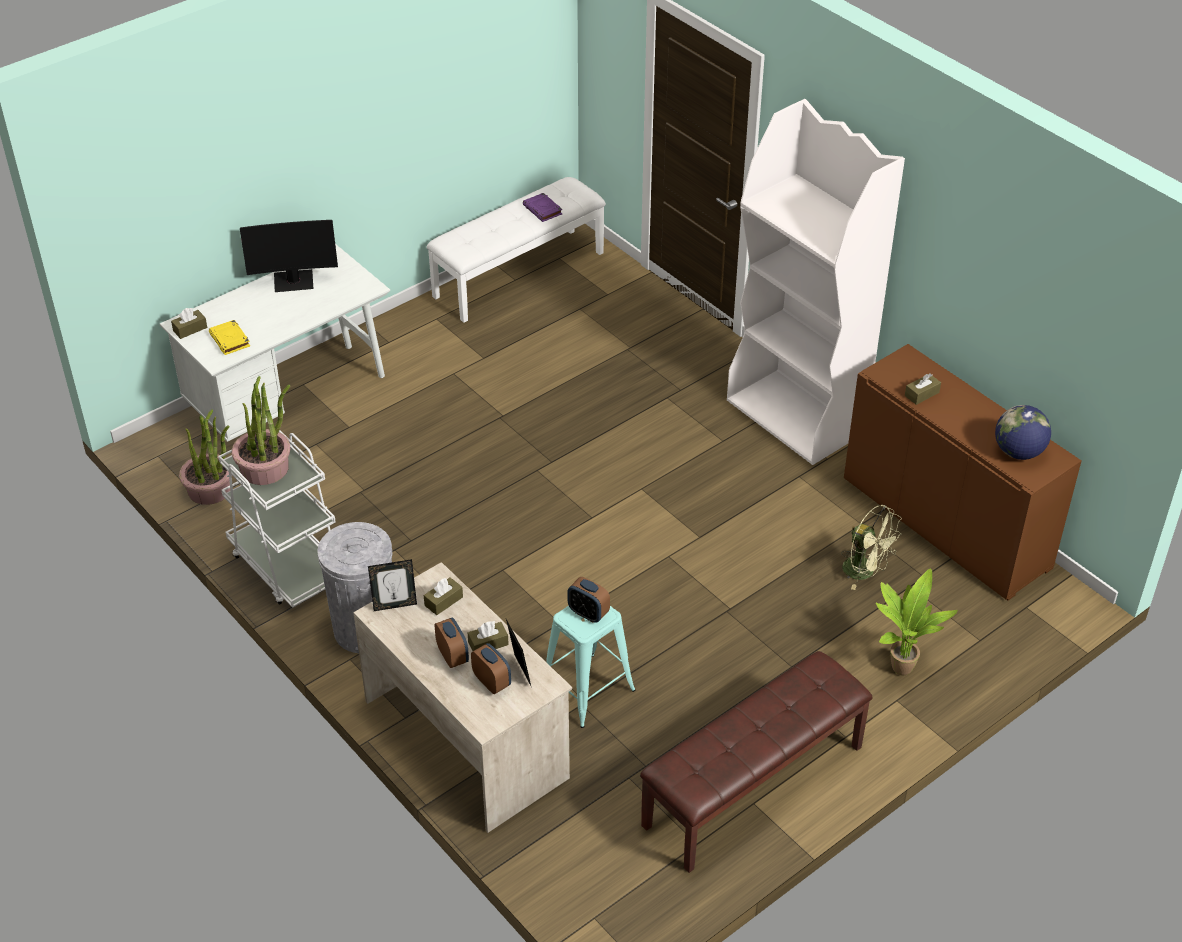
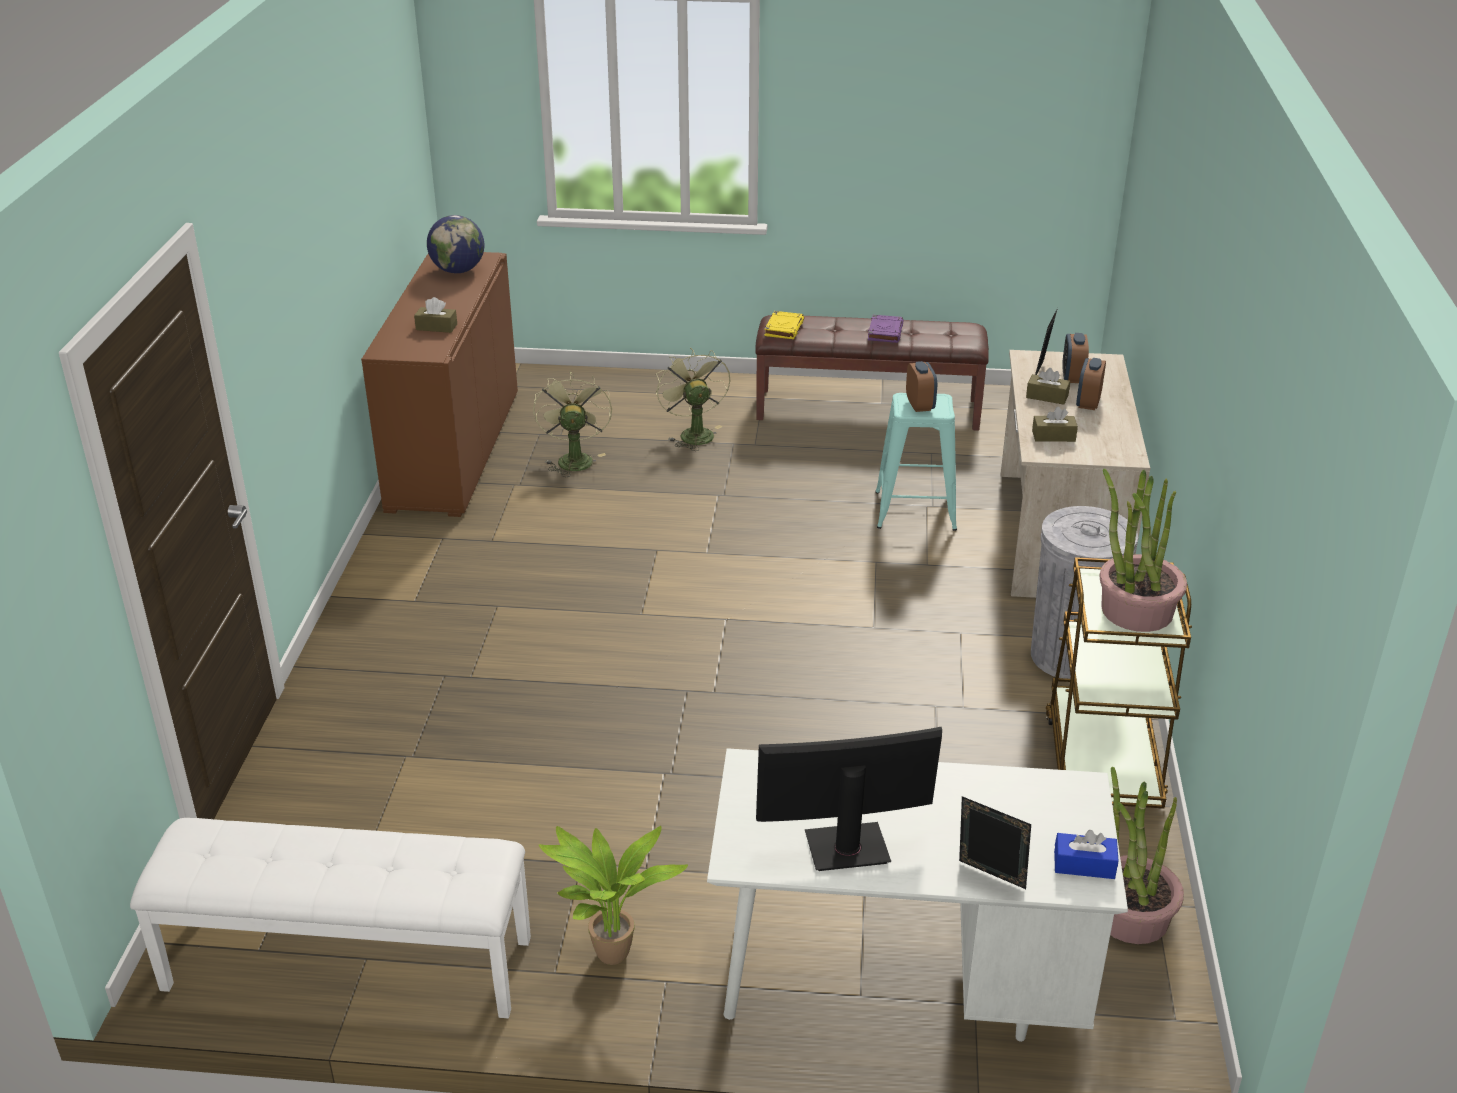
camera: 135 degrees left, 10 degrees down
brown tissue box [171,308,207,339] -> blue tissue box [1054,830,1118,879]
yellow book [209,320,250,355] -> yellow book moved to [764,311,804,339]
white cart [218,430,336,608] -> brown cart [1046,557,1192,809]
monitor [240,220,338,292] -> monitor turned 45 degrees counterclockwise [756,727,942,871]
picture frame [368,559,417,611] -> picture frame moved to [959,796,1031,889]
purple book [523,193,562,222] -> purple book moved to [868,315,904,343]
white bookcase [727,99,905,465] -> none
potted plant [876,568,958,675] -> potted plant moved to [539,826,688,965]
none -> green fan [656,348,730,451]

